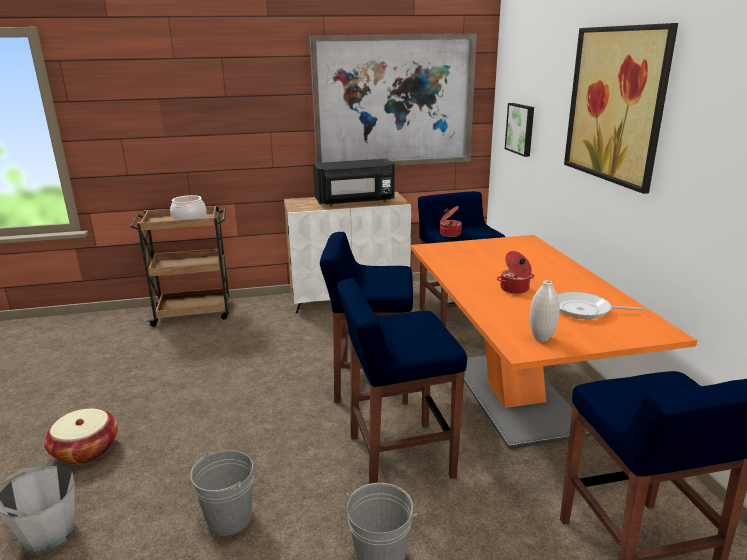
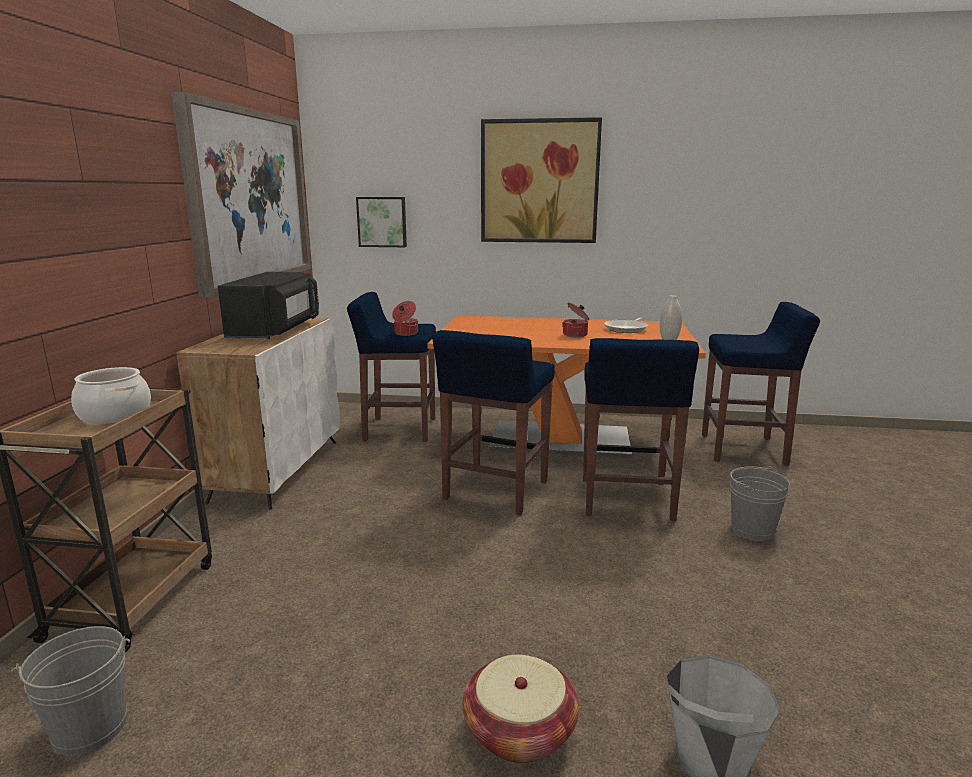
camera: 70 degrees left, 5 degrees down
grey bucket [190,450,254,536] -> grey bucket moved to [10,626,130,756]

